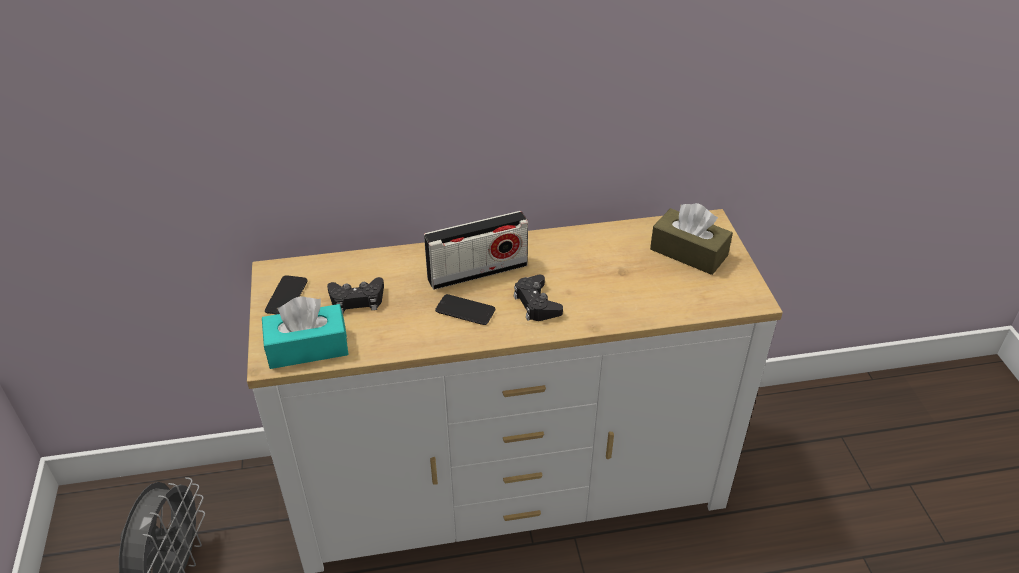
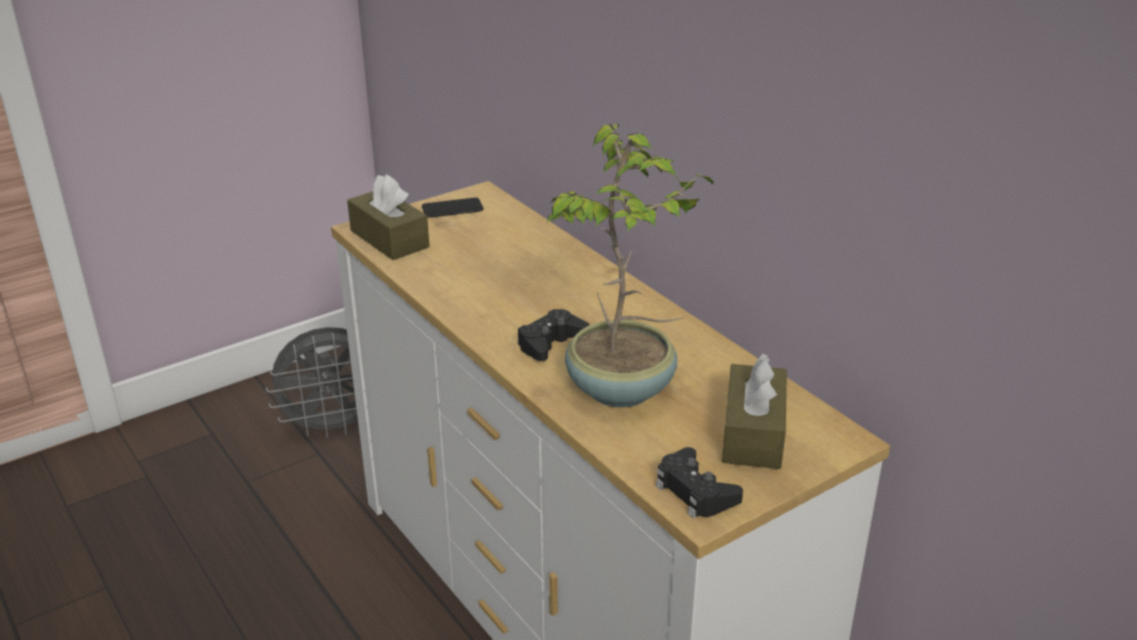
camera: 65 degrees right, 10 degrees down
turquoise tissue box [262,296,349,369] -> brown tissue box [347,174,429,260]
black game controller [327,277,384,314] -> black game controller moved to [656,447,743,518]
radio [424,211,528,290] -> none
phone [435,294,496,325] -> none
none -> potted plant [547,124,713,407]

